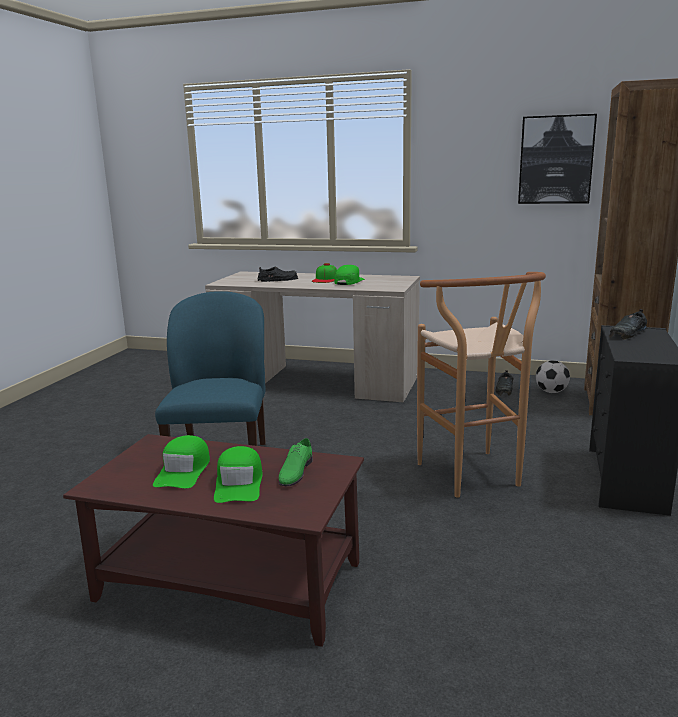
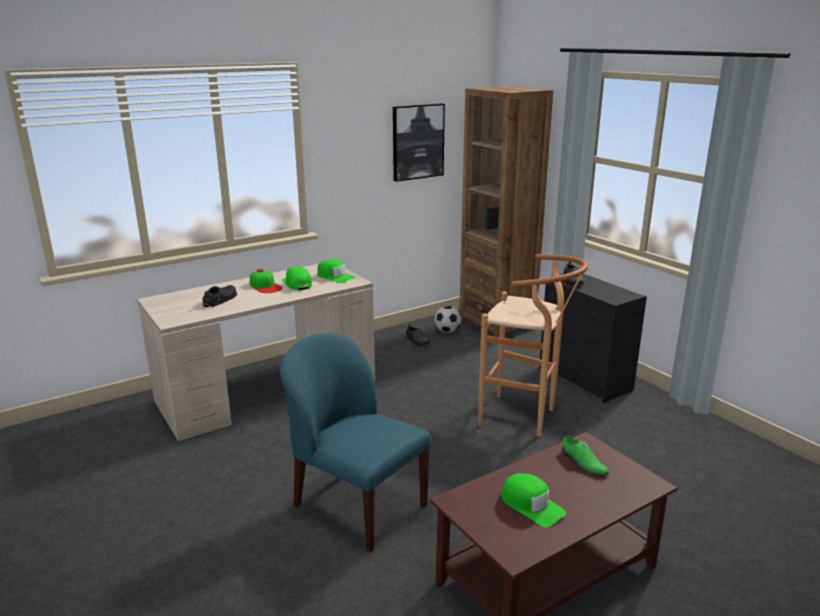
camera: 50 degrees left, 5 degrees up
green cap [214,446,262,503] -> green cap moved to [317,259,355,283]

